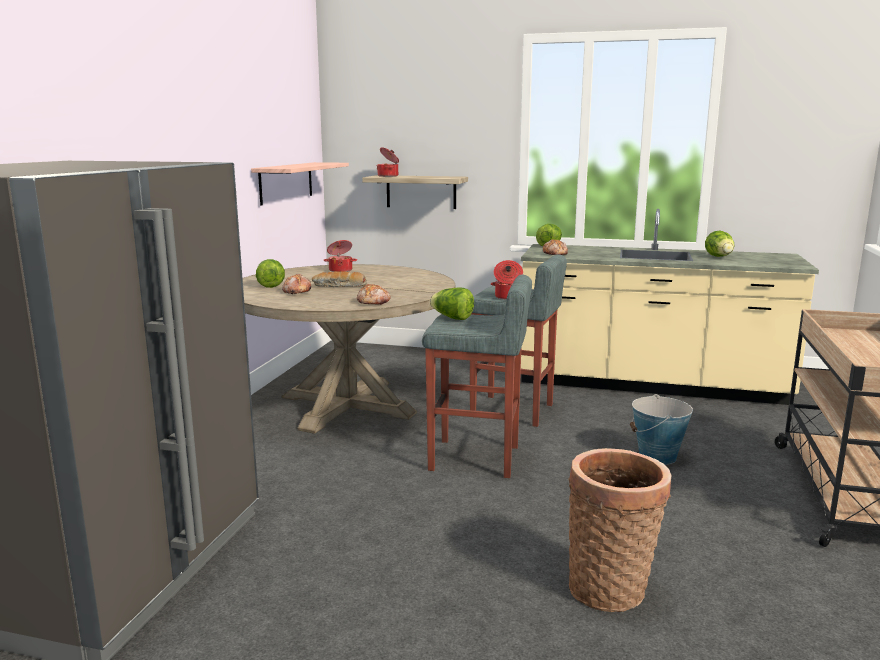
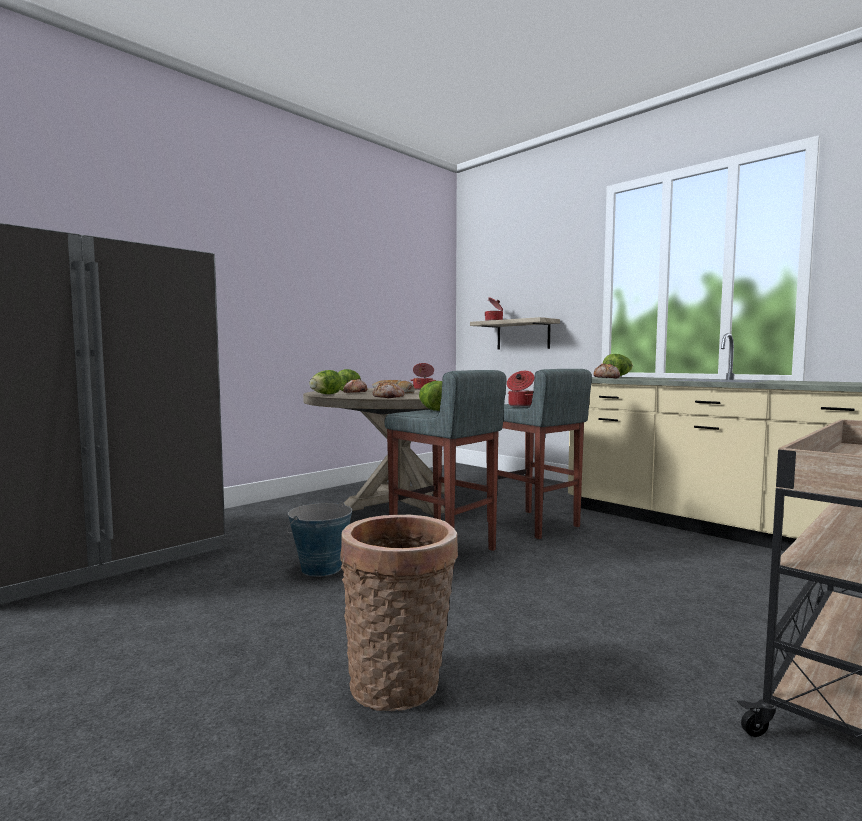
camera: 30 degrees right, 10 degrees down
shelf [251,162,349,206] -> none
bucket [630,394,693,465] -> bucket moved to [287,502,352,576]
lettuce [705,231,734,257] -> lettuce moved to [309,370,342,394]

